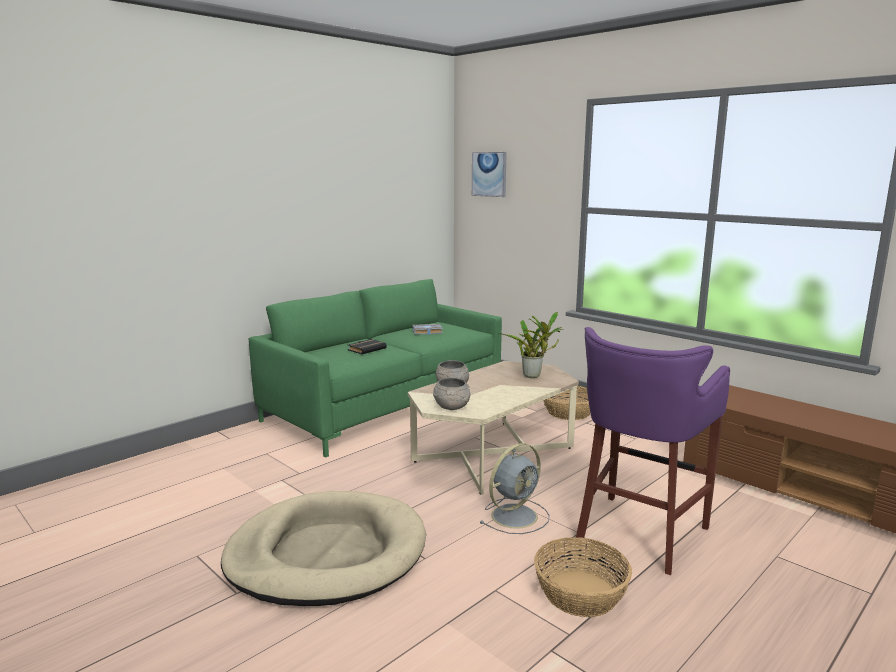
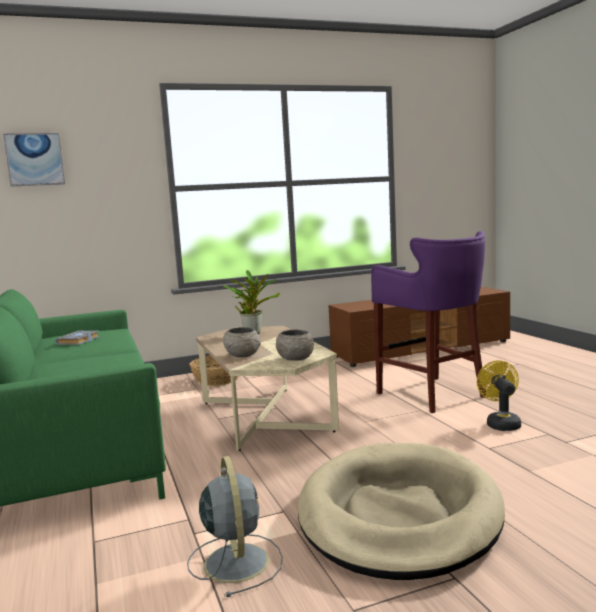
camera: 65 degrees left, 5 degrees down
black book [348,339,387,354] -> none
grey fan [479,443,549,534] -> grey fan moved to [187,456,283,597]
basket [534,537,632,617] -> yellow fan [477,360,521,431]

